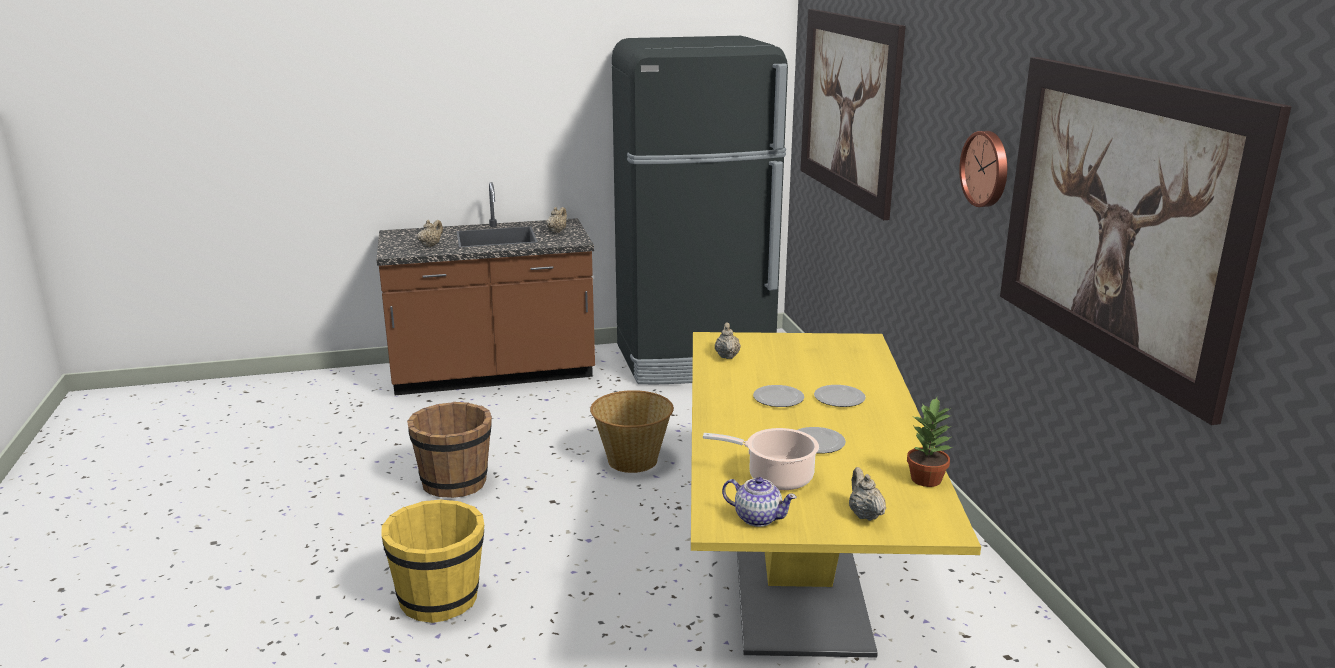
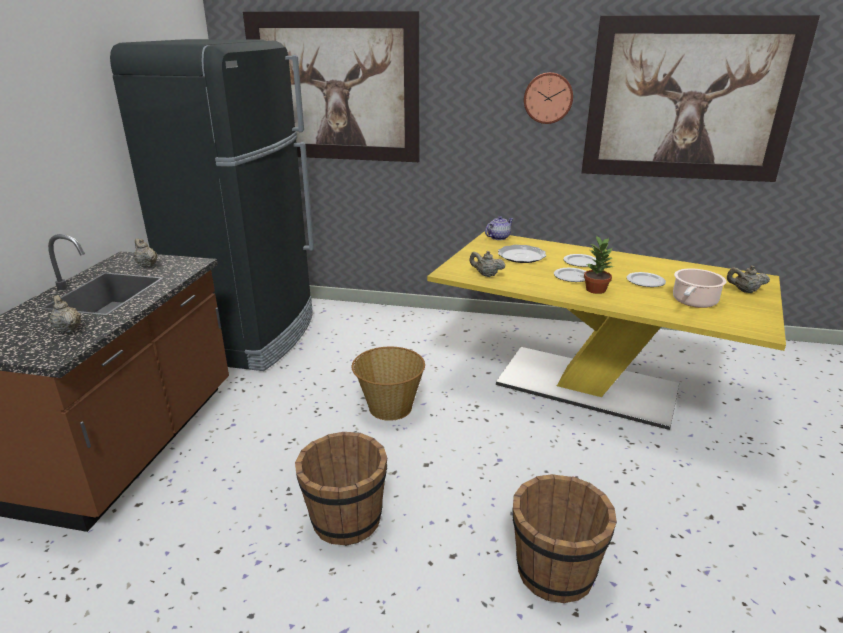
camera: 65 degrees left, 5 degrees up
yellow bucket [382,500,484,623] -> brown bucket [512,474,617,603]
teapot [722,477,797,527] -> teapot moved to [485,216,514,240]
potted plant [907,397,953,487] -> potted plant moved to [584,236,613,294]
none -> plate [498,245,546,263]

